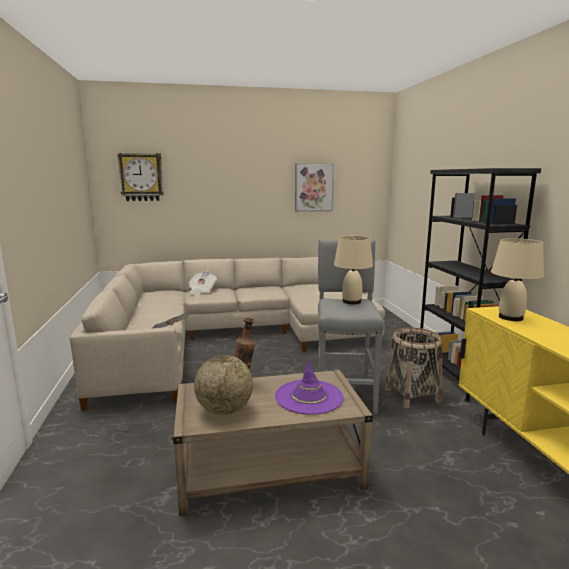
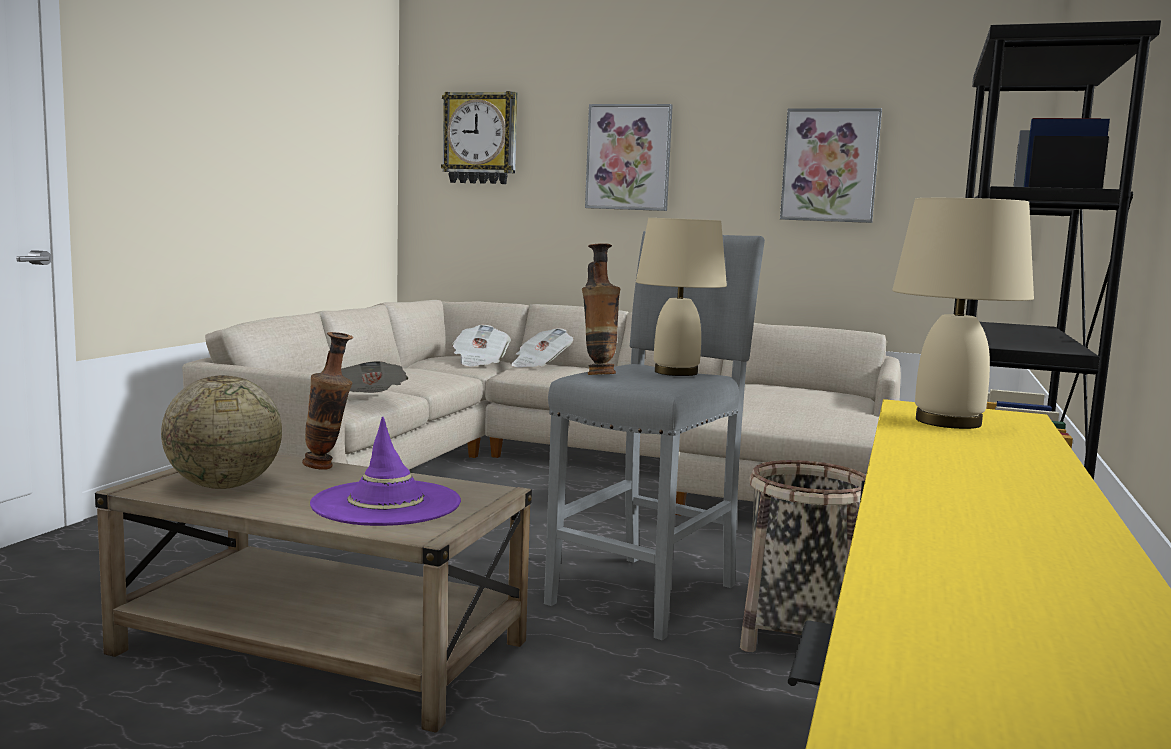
camera: 30 degrees right, 5 degrees down
none -> newspaper [452,325,511,366]
none -> vase [582,243,620,375]
none -> picture [585,104,673,211]

